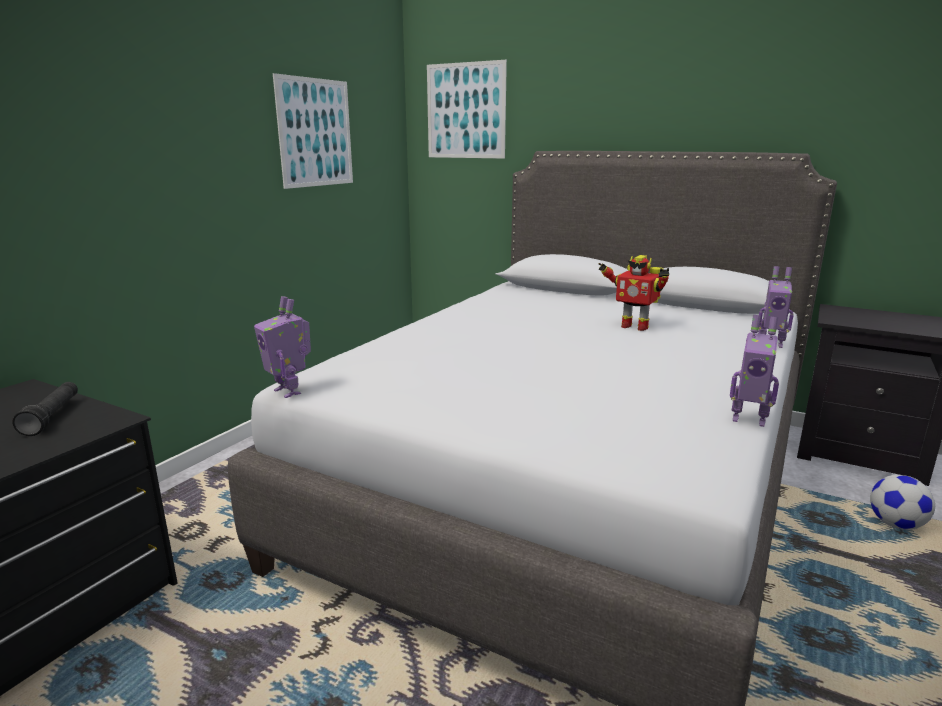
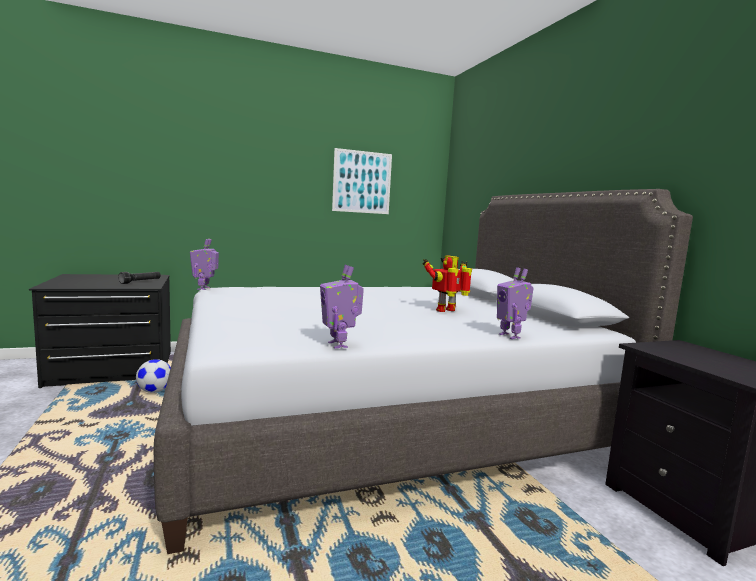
camera: 40 degrees right, 10 degrees down
picture [427,60,507,159] -> none
toy robot [599,255,669,331] -> toy robot turned 75 degrees clockwise [422,256,472,312]
football [870,475,935,530] -> football moved to [136,359,171,393]

